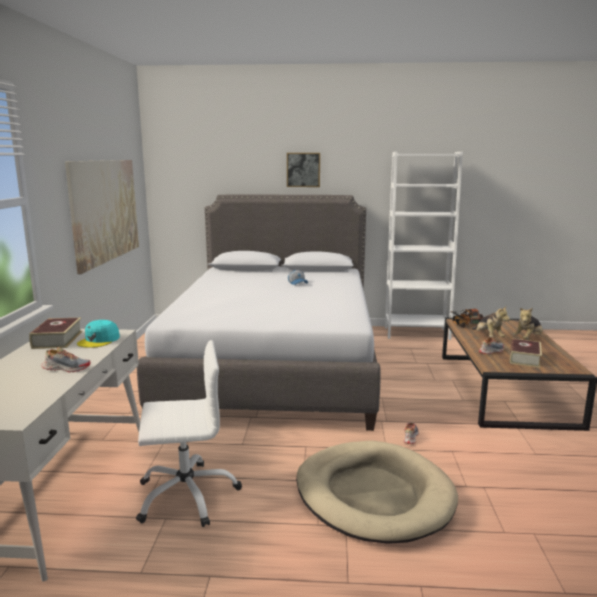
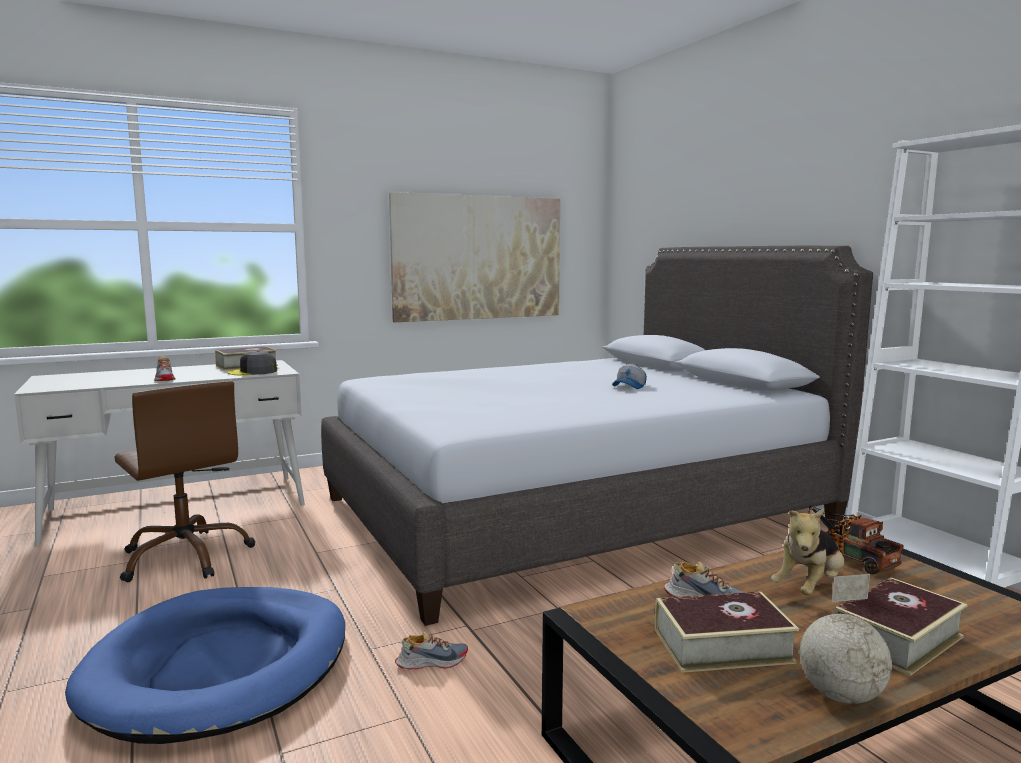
camera: 60 degrees right, 5 degrees down
turquoise cap [77,320,120,348] -> grey cap [227,351,277,375]
white office chair [136,340,242,527] -> brown office chair [114,381,255,582]
picture [287,153,320,187] -> none
beige dog bed [296,441,458,544] -> blue dog bed [65,587,345,744]
plush toy [513,308,543,339] -> book [833,577,968,676]
none -> globe [800,574,892,704]

